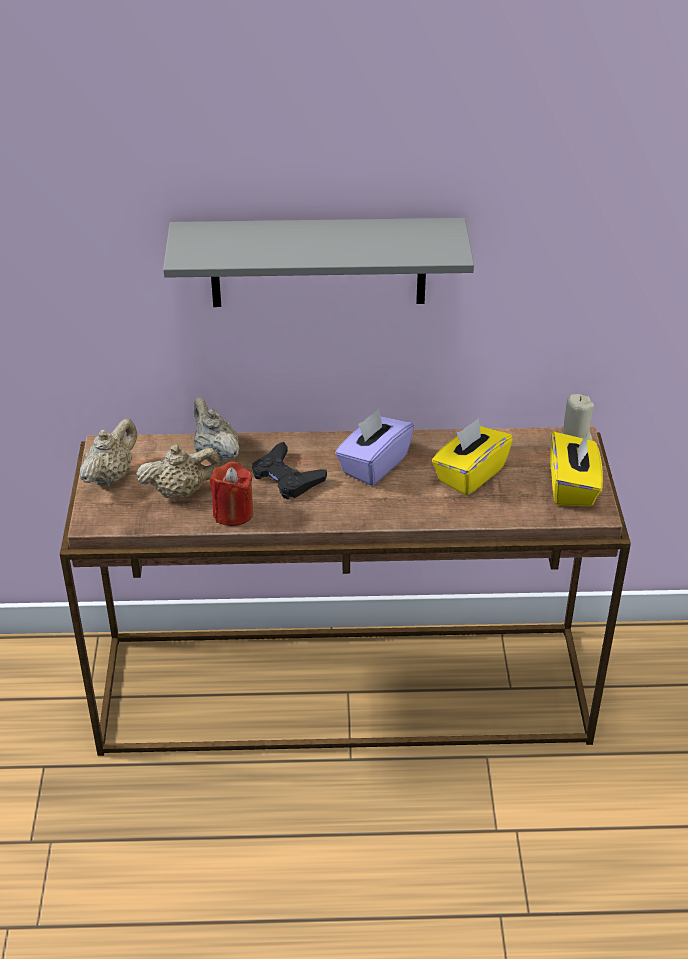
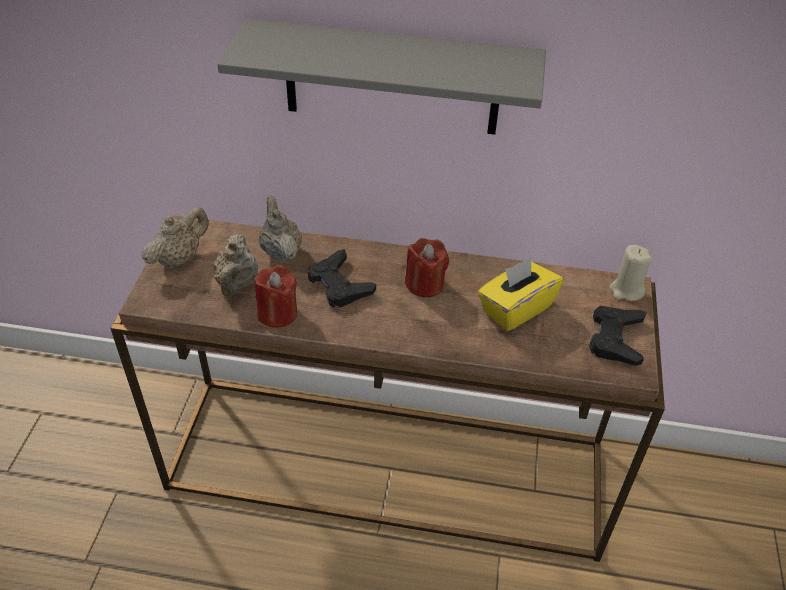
camera: 10 degrees right, 5 degrees up
beige teapot [136,444,222,498] -> beige teapot turned 90 degrees clockwise [213,234,258,297]
purple tissue box [335,409,414,486] -> red candle [405,238,449,297]
yellow tissue box [550,432,603,507] -> black game controller [589,306,647,366]

